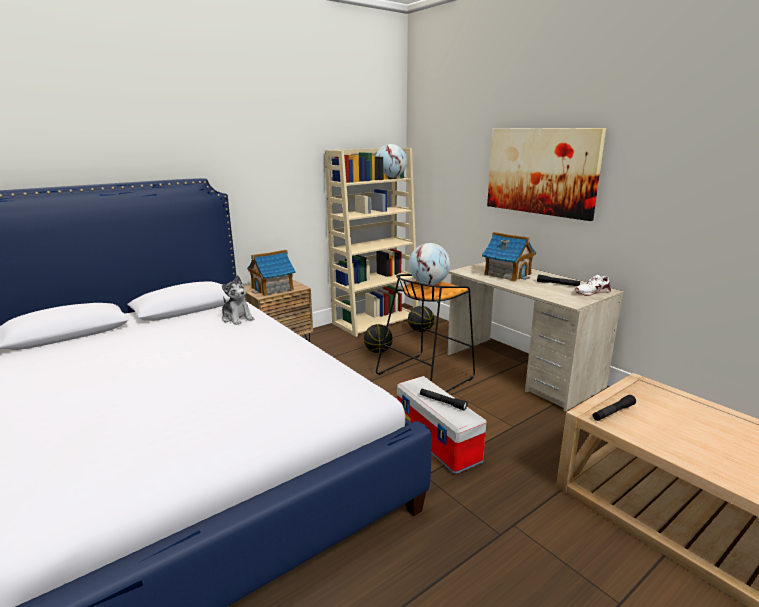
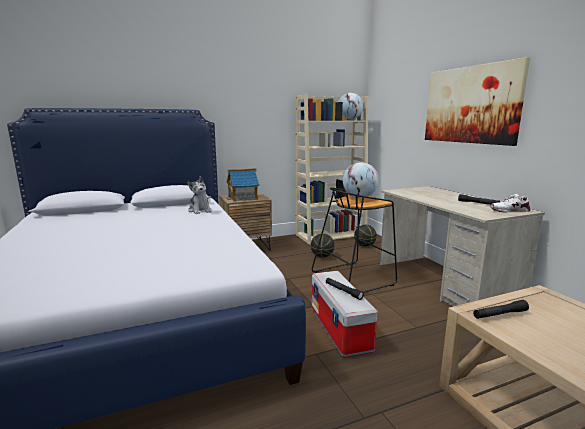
camera: 15 degrees right, 5 degrees down
toy house [482,232,536,282] -> none

